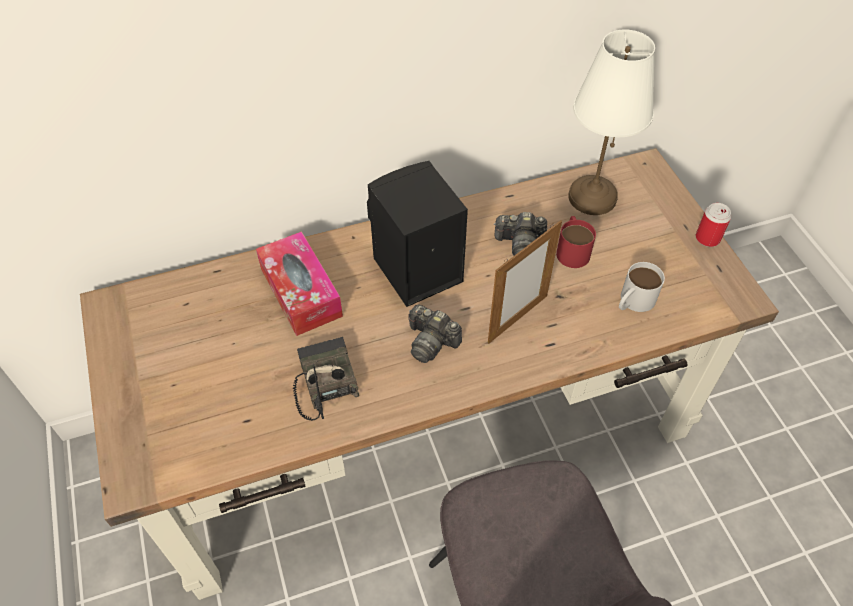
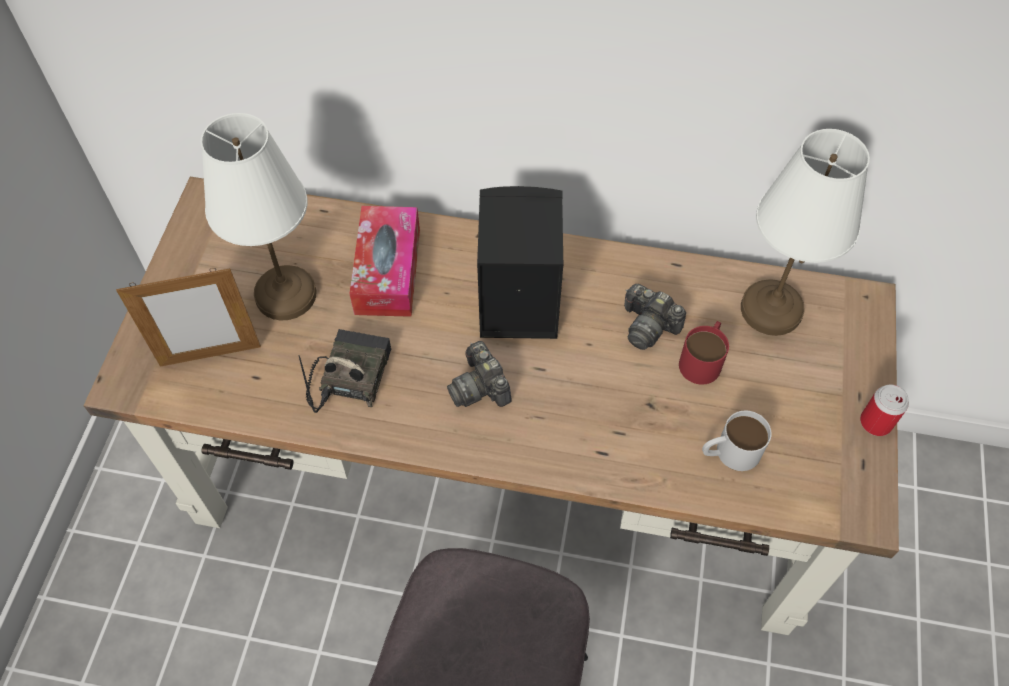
camera: 30 degrees right, 5 degrees up
picture frame [488,220,562,344] -> picture frame moved to [116,268,261,367]
none -> white table lamp [201,113,316,321]

